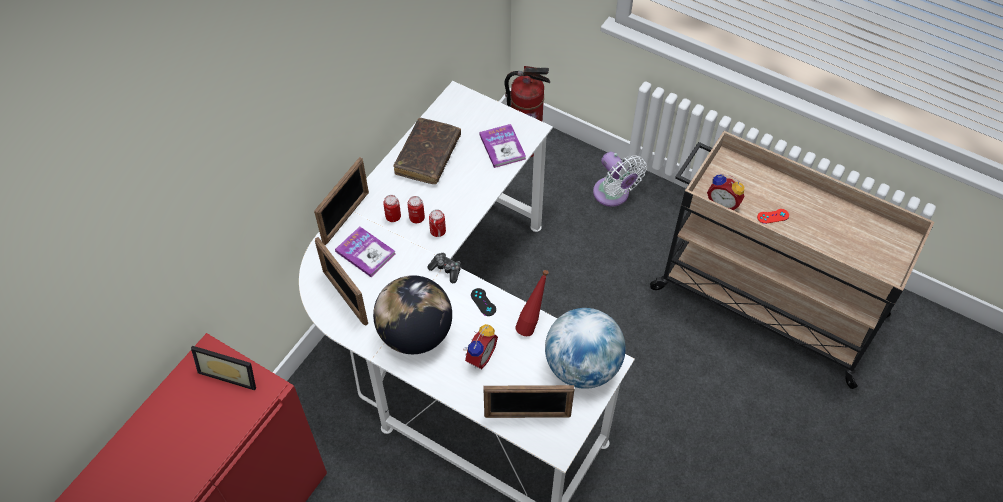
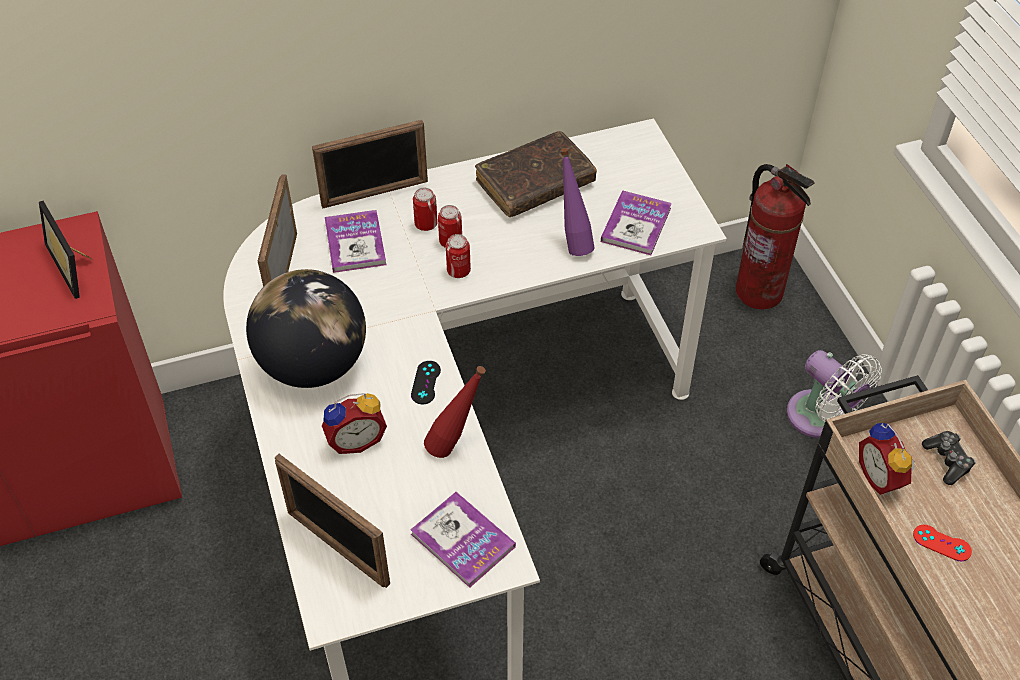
camera: 40 degrees right, 5 degrees down
game controller [428,253,461,283] -> game controller moved to [922,431,976,485]
globe [545,308,626,389] -> book [411,492,516,588]
white fan [593,152,646,207] -> white fan turned 45 degrees counterclockwise [787,350,882,438]
none -> purple bottle [560,148,595,256]

